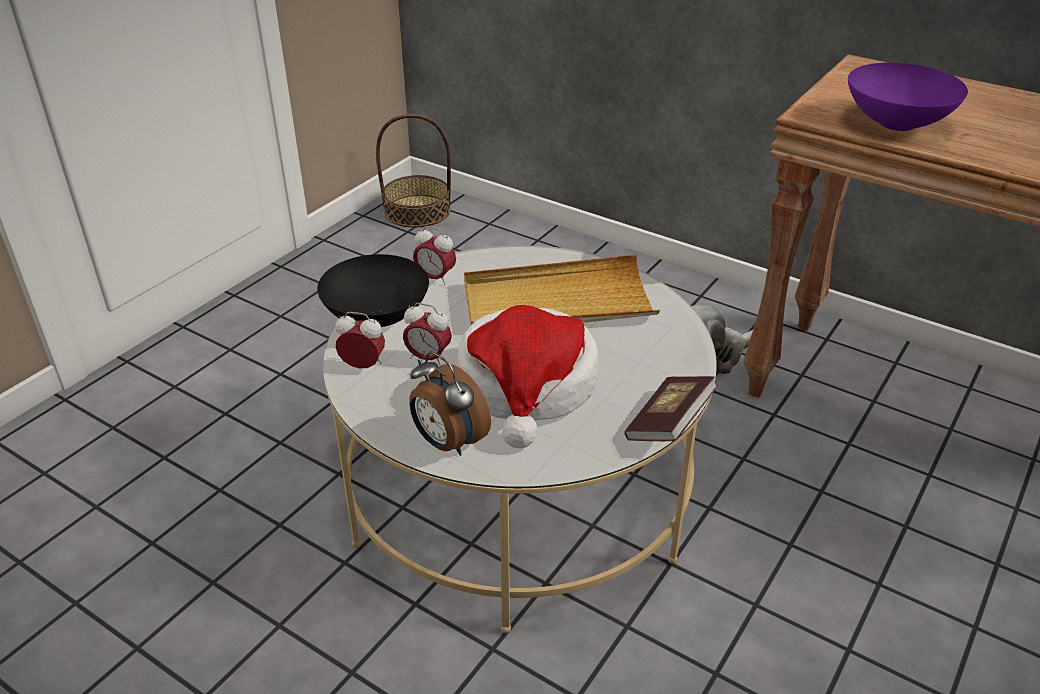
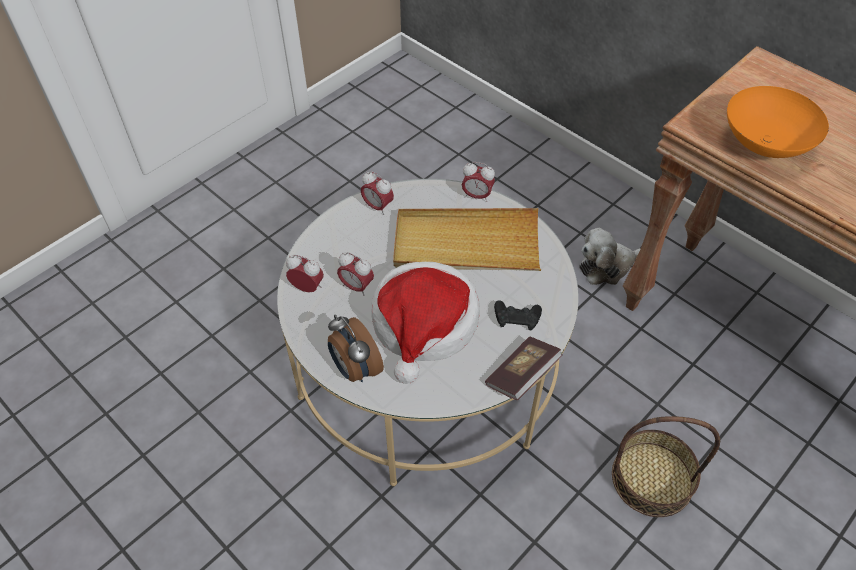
camera: 10 degrees right, 15 degrees up
black bowl [317,254,429,327] -> none
basket [376,114,451,228] -> basket moved to [612,416,720,517]
purple bowl [848,63,968,131] -> orange bowl [727,86,829,158]
none -> alarm clock [462,162,495,202]
none -> black game controller [494,300,542,330]

